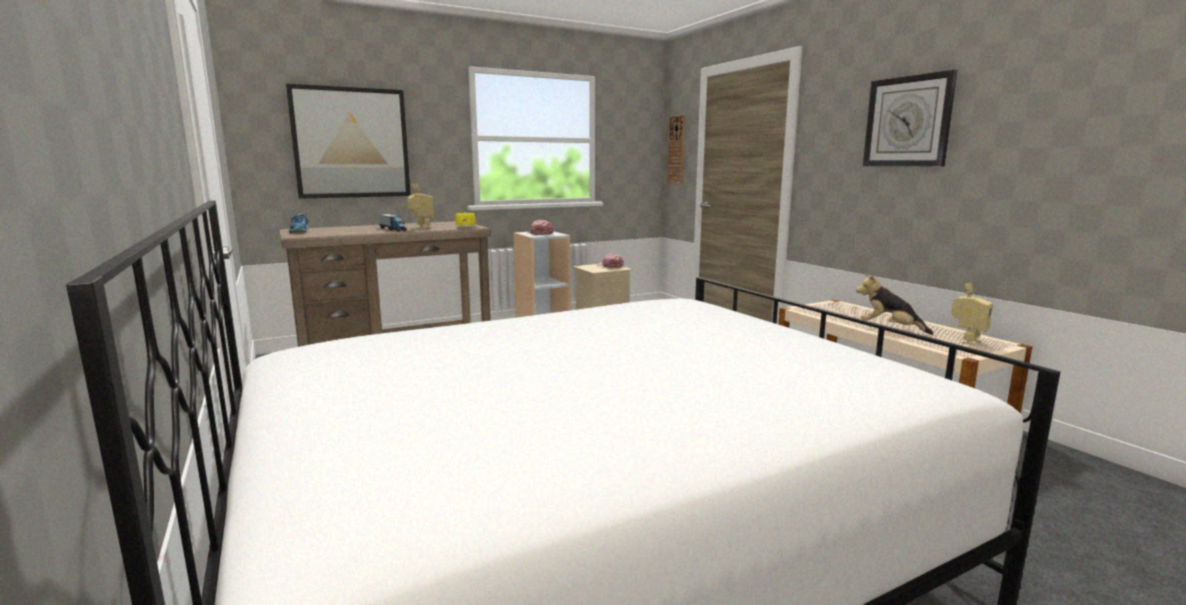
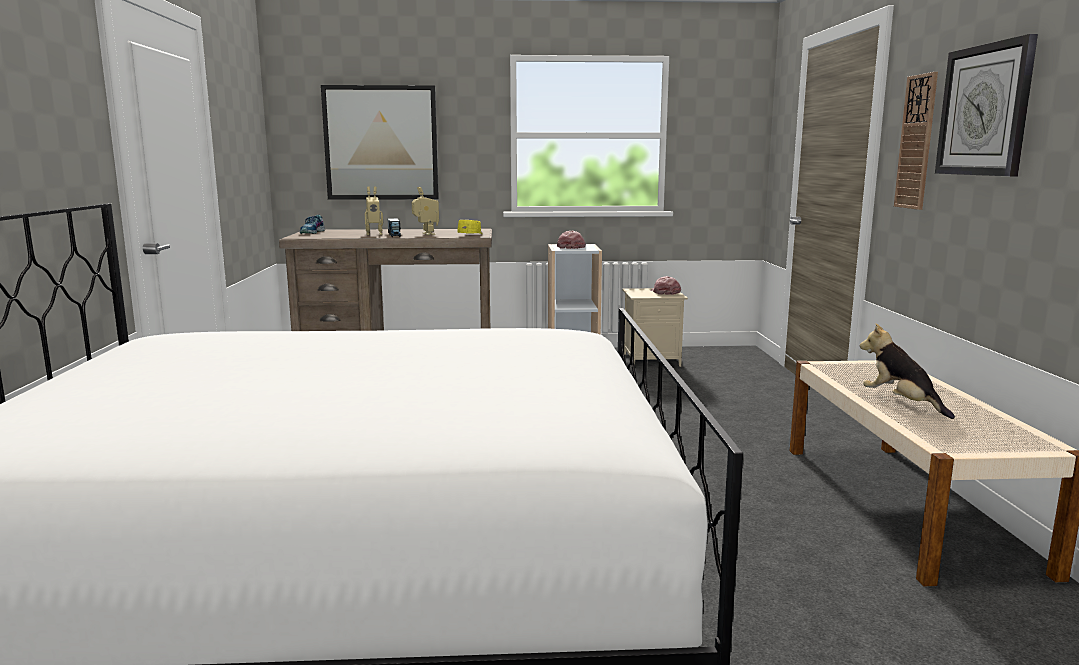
camera: 25 degrees right, 0 degrees up
wall clock [667,114,685,184] -> wall clock moved to [894,72,938,210]
toy robot [951,283,993,346] -> toy robot moved to [365,187,383,235]

